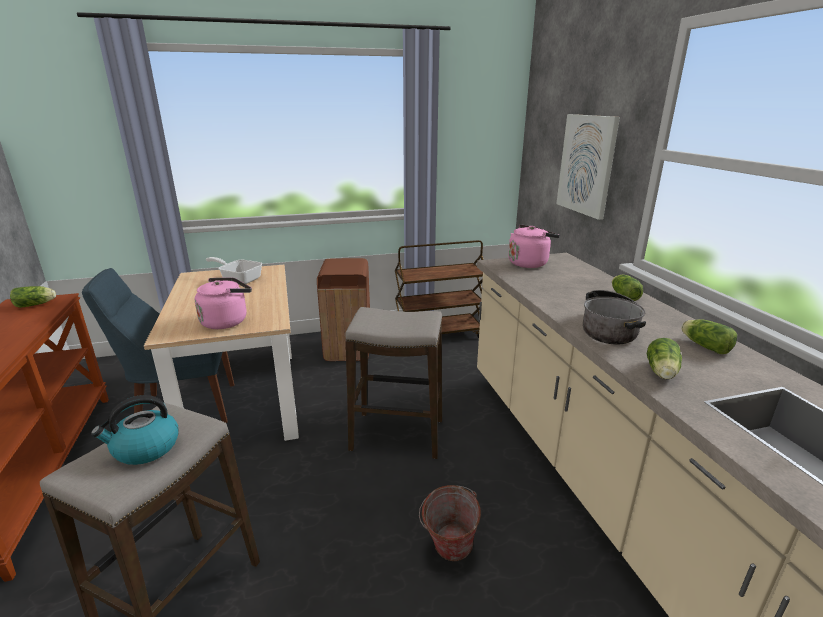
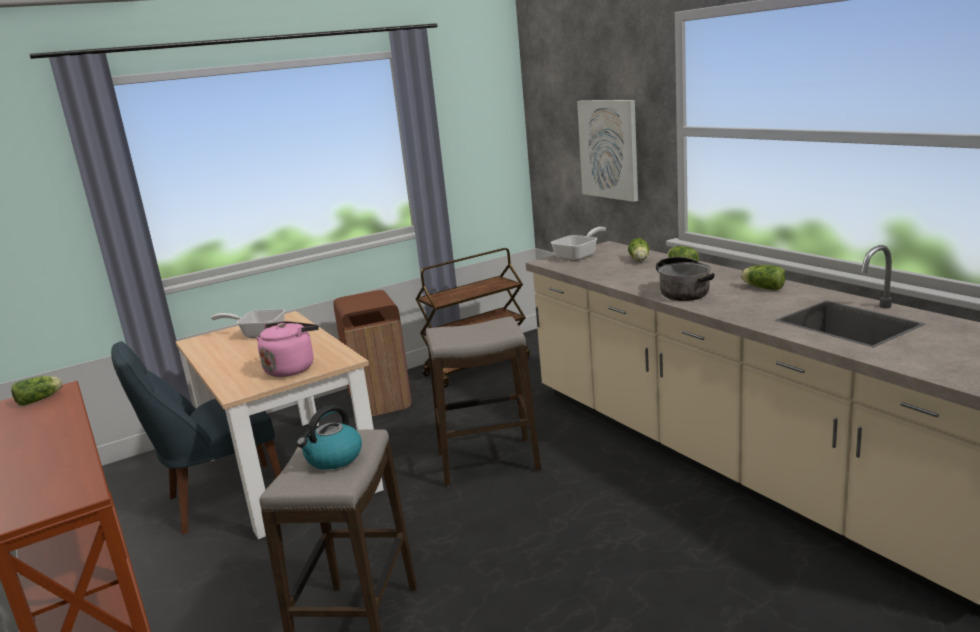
camera: 15 degrees left, 5 degrees down
bucket [419,485,481,561] -> none
pink kettle [508,224,560,268] -> frying pan [551,227,606,261]
lettuce [647,338,682,379] -> lettuce moved to [628,238,649,261]

